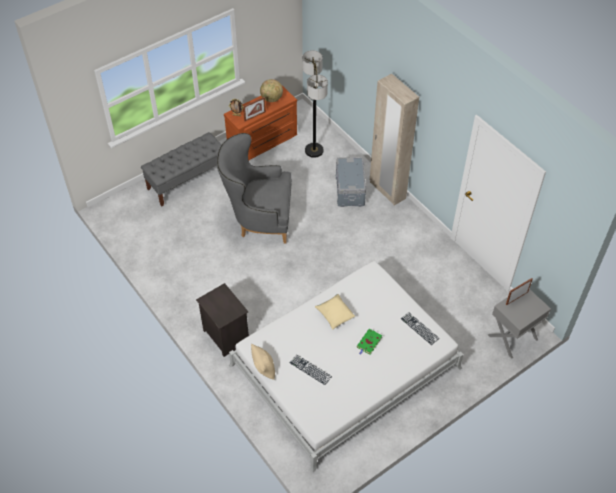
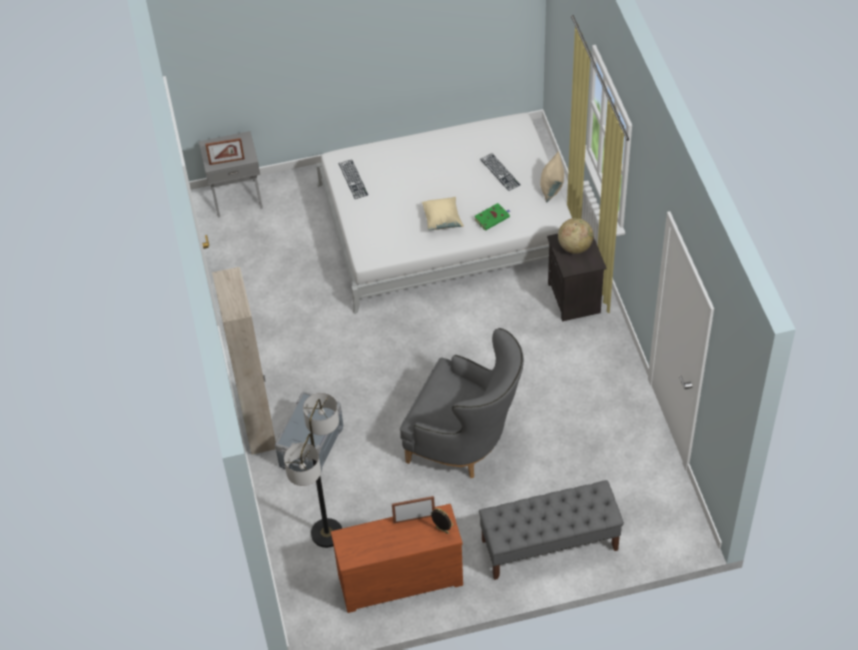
camera: 155 degrees left, 0 degrees up
globe [260,79,283,102] -> globe moved to [558,218,594,254]
green book [357,329,382,355] -> green book moved to [474,203,510,231]

